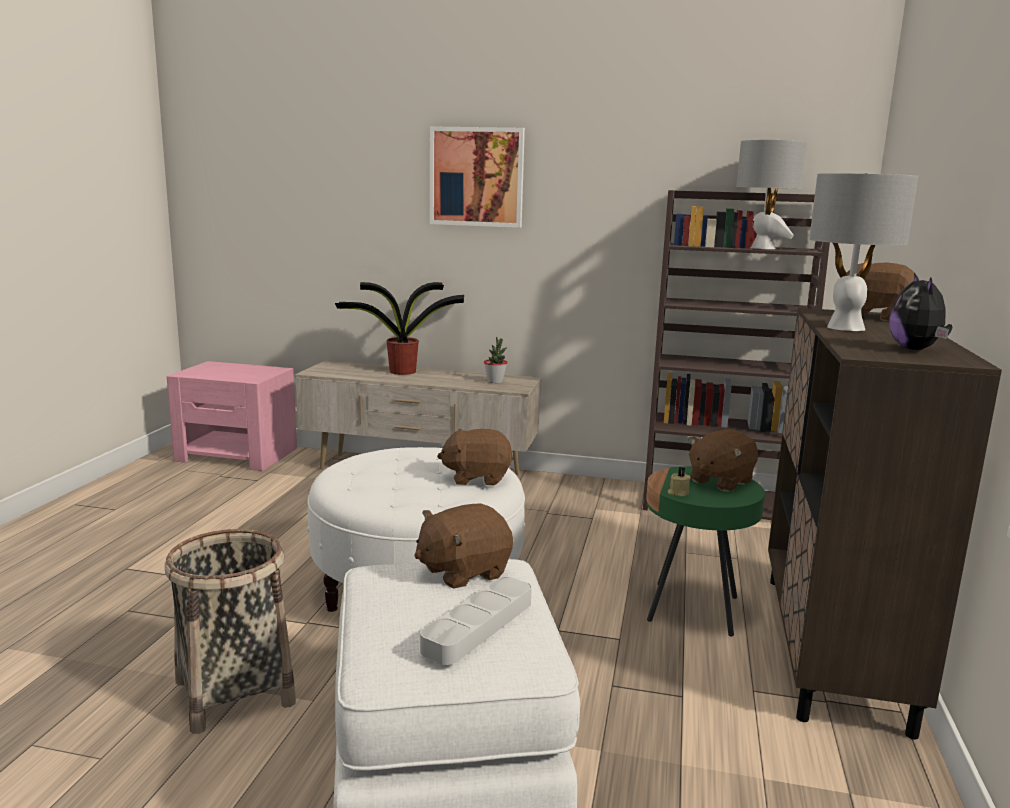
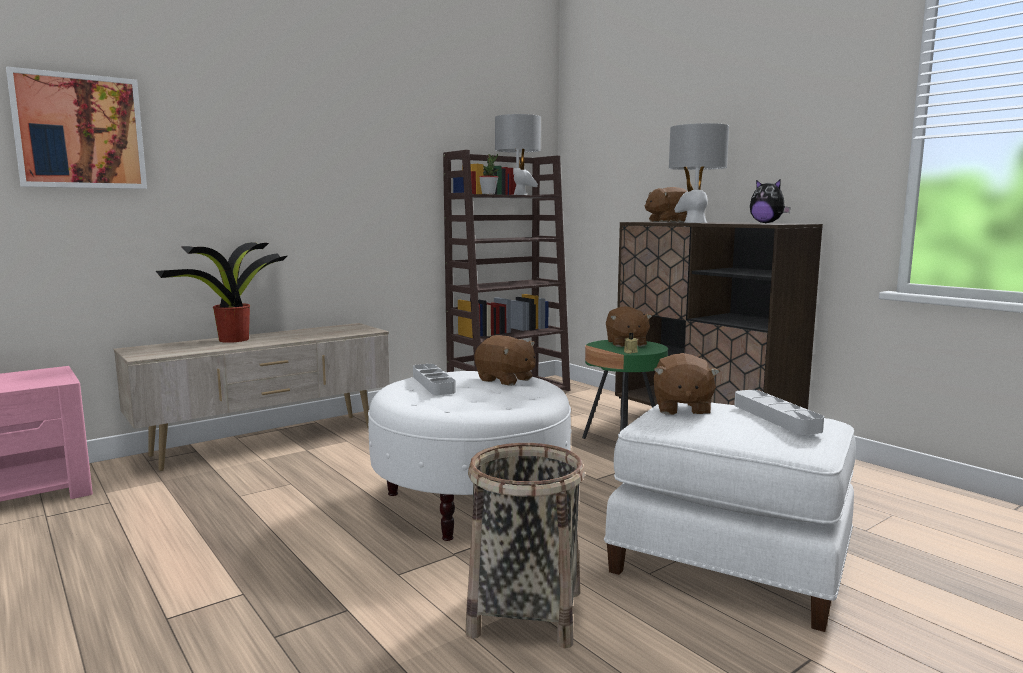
camera: 50 degrees left, 5 degrees down
picture [430,126,525,228] -> picture moved to [6,66,147,189]
brown plush toy [437,429,514,486] -> brown plush toy turned 90 degrees counterclockwise [474,335,536,386]
potted plant [484,337,507,383] -> potted plant moved to [479,154,499,194]
none -> grey tray [413,364,456,395]

